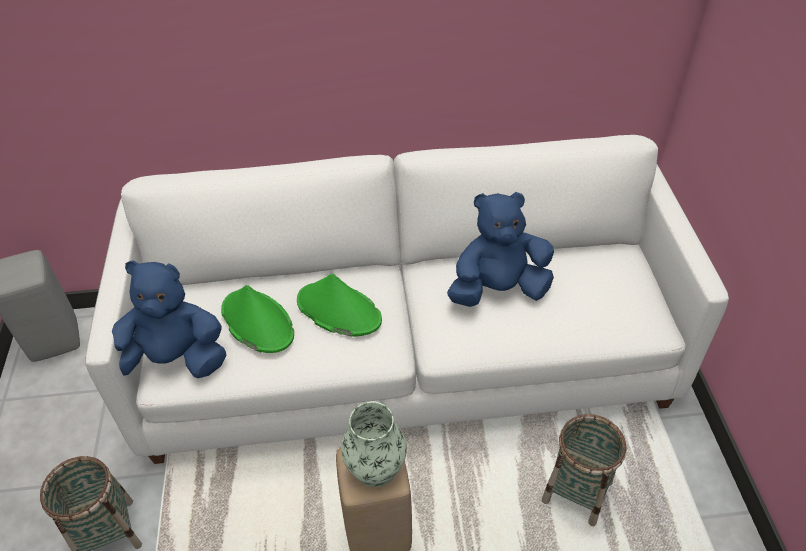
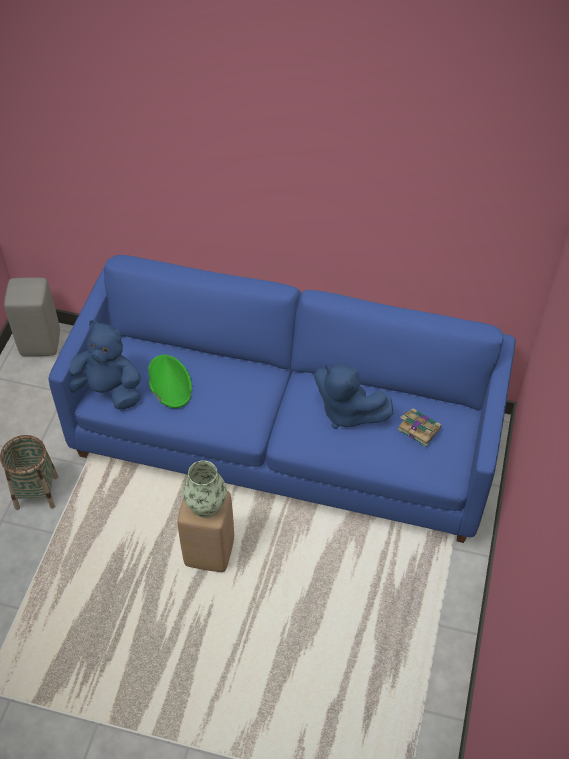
camera: 20 degrees right, 5 degrees up
white sofa [85,135,729,464] -> blue sofa [48,255,515,543]
green hat [297,274,382,337] -> none
blue plush toy [447,192,554,307] -> blue plush toy turned 150 degrees counterclockwise [314,364,394,429]
basket [542,414,627,526] -> none
none -> book [397,408,441,447]

